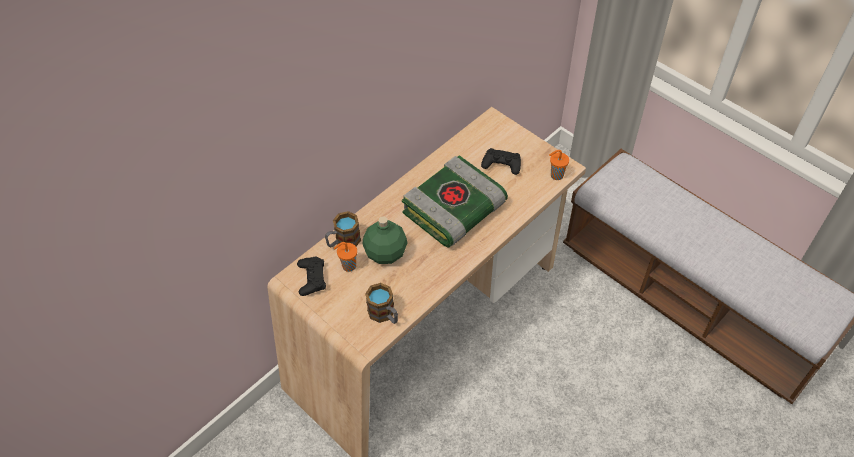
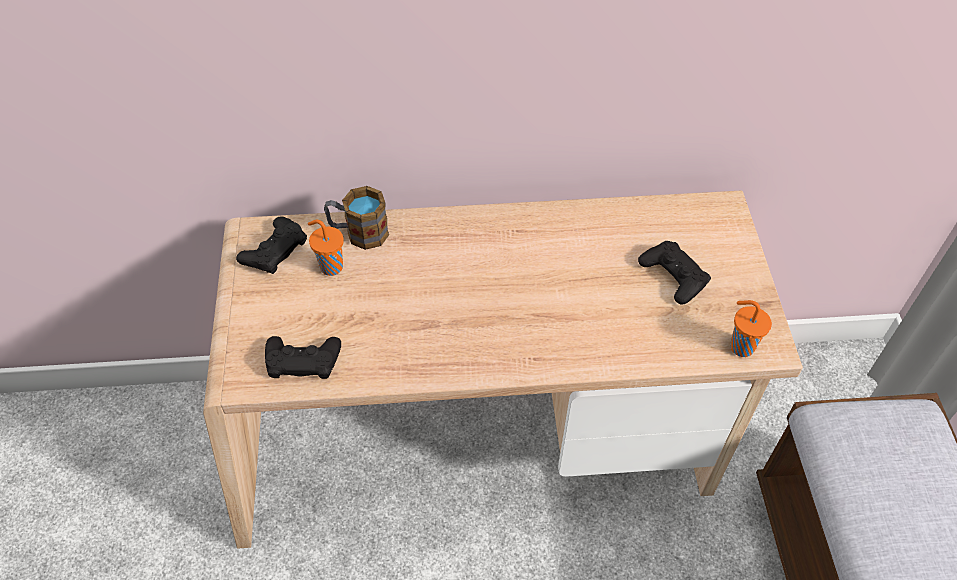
camera: 40 degrees right, 0 degrees up
green bottle [363,216,408,264] -> none
mug [365,283,398,324] -> black game controller [265,336,341,379]
book [402,155,508,247] -> none

